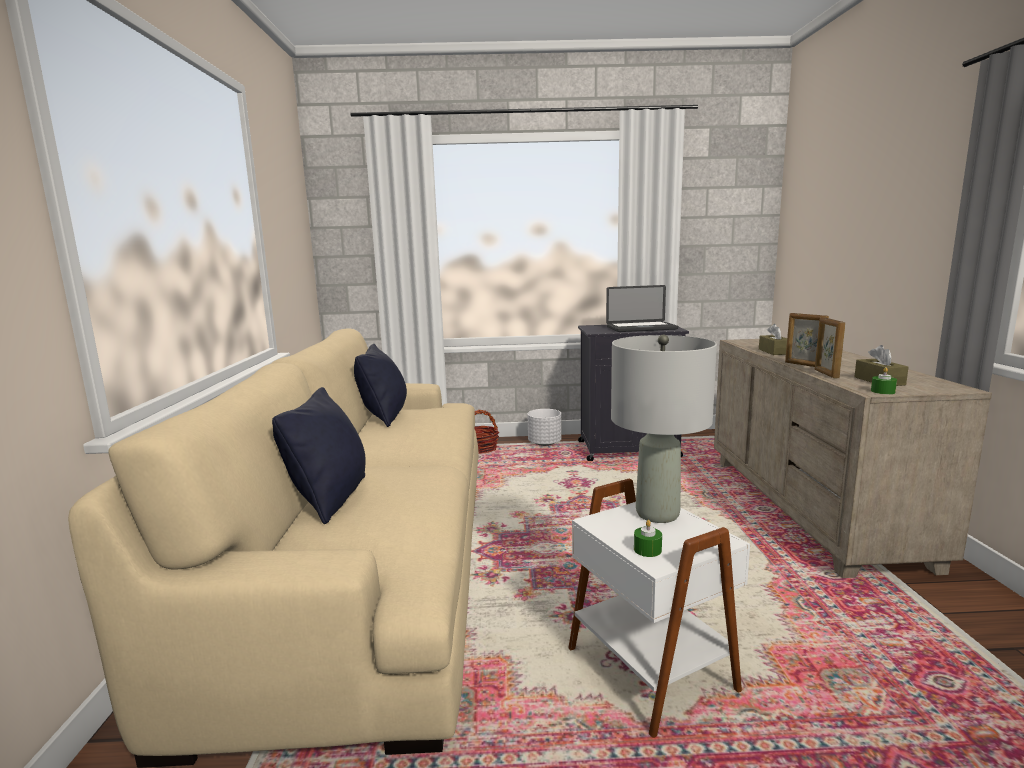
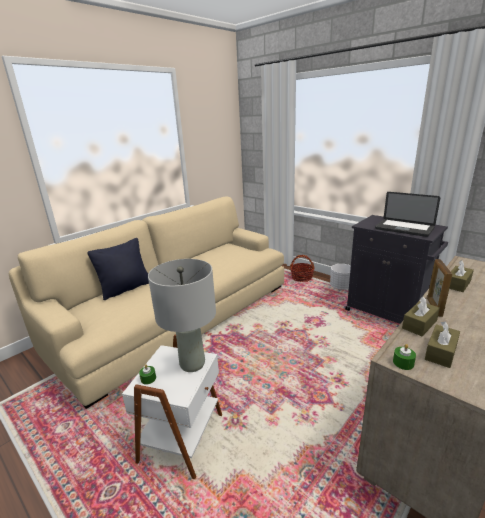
camera: 45 degrees right, 10 degrees up
black pillow [354,344,407,427] -> none
picture frame [815,317,845,378] -> brown tissue box [402,296,440,336]

